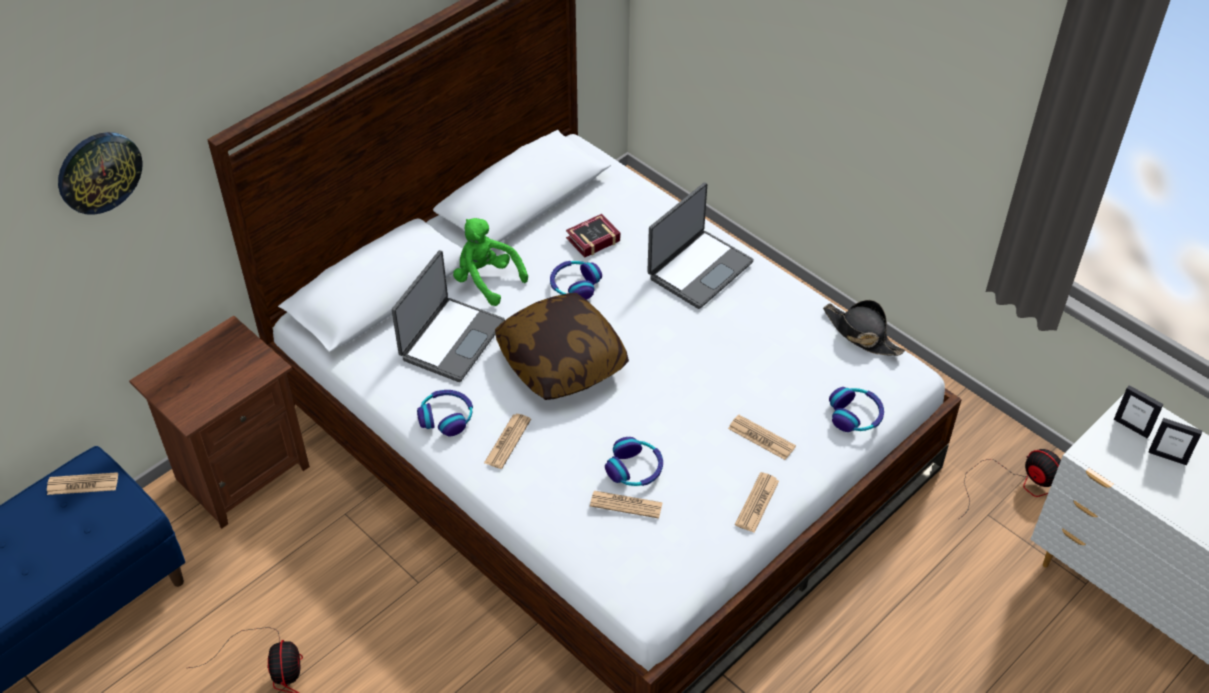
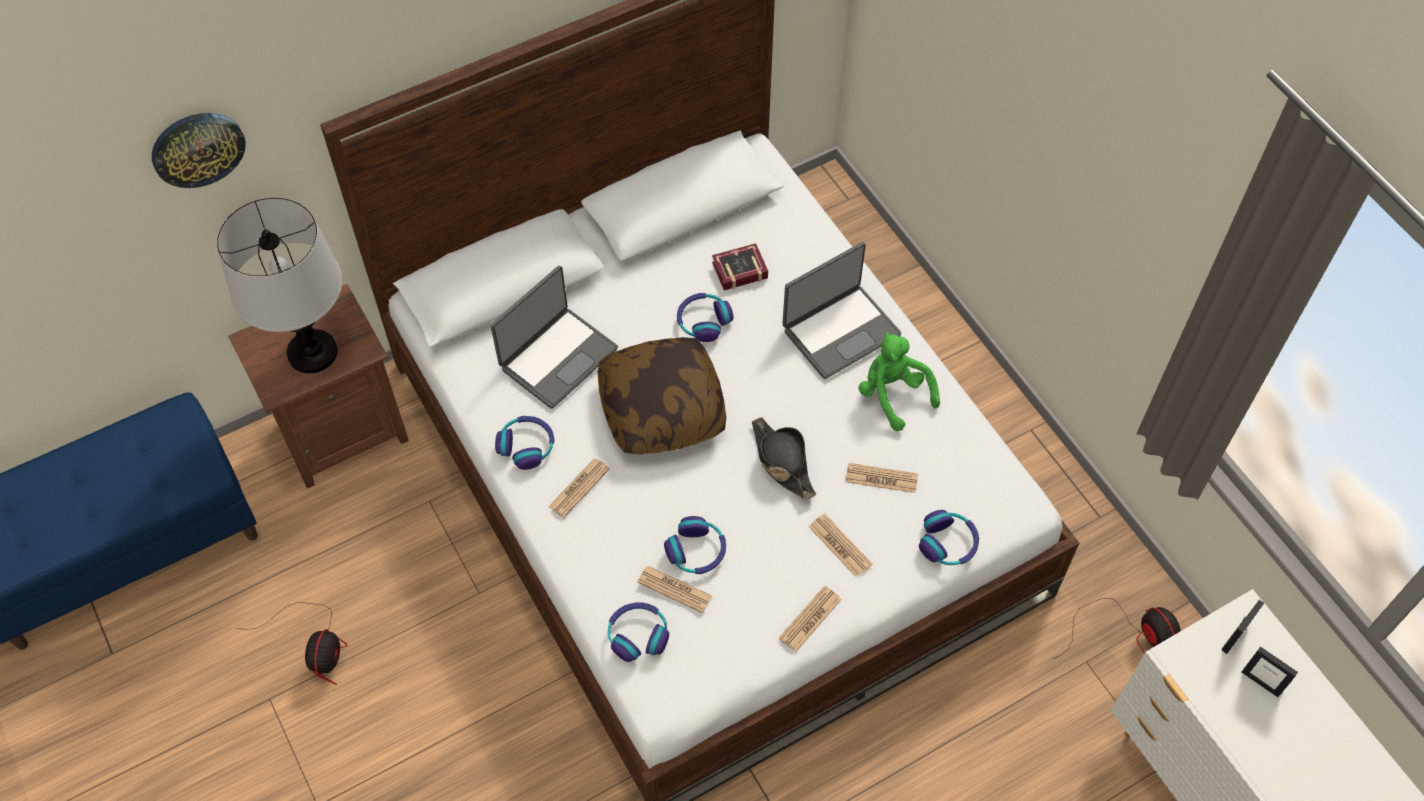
camera: 15 degrees right, 10 degrees up
newspaper [47,472,118,495] -> newspaper moved to [846,463,918,493]
green plush toy [453,218,528,306] -> green plush toy moved to [859,332,940,431]
black hat [823,300,905,356] -> black hat moved to [752,417,816,499]
picture frame [1114,385,1164,438] -> picture frame turned 105 degrees counterclockwise [1222,600,1264,654]
none -> table lamp [217,197,342,373]
none -> headphones [608,602,669,662]

